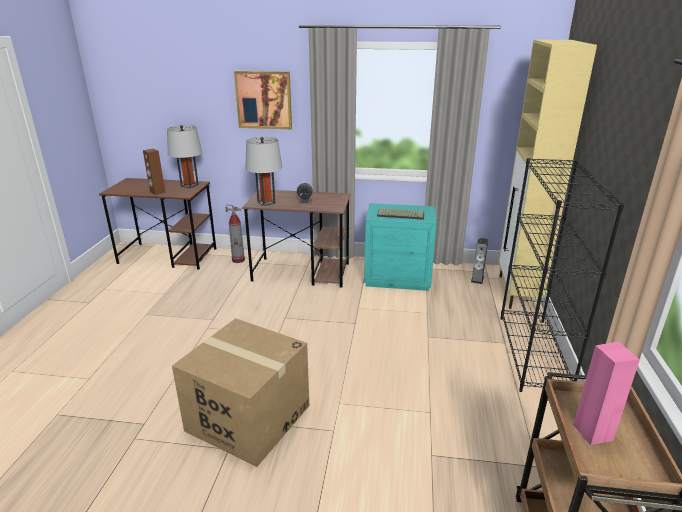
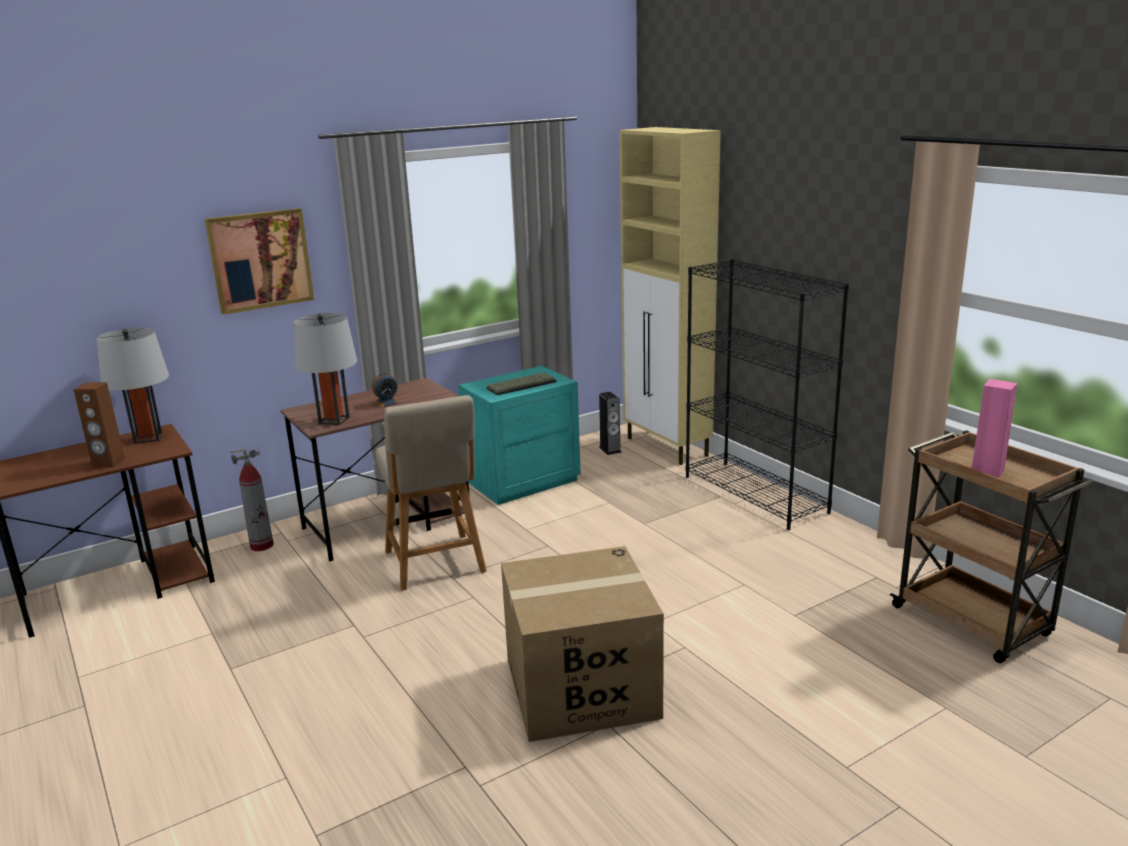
camera: 40 degrees left, 5 degrees down
none -> beige chair [376,395,487,591]

